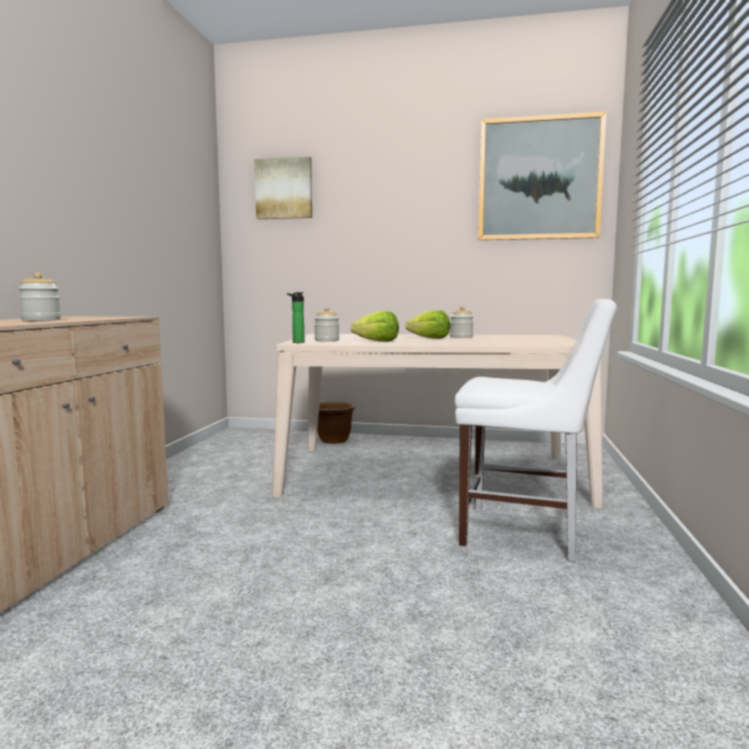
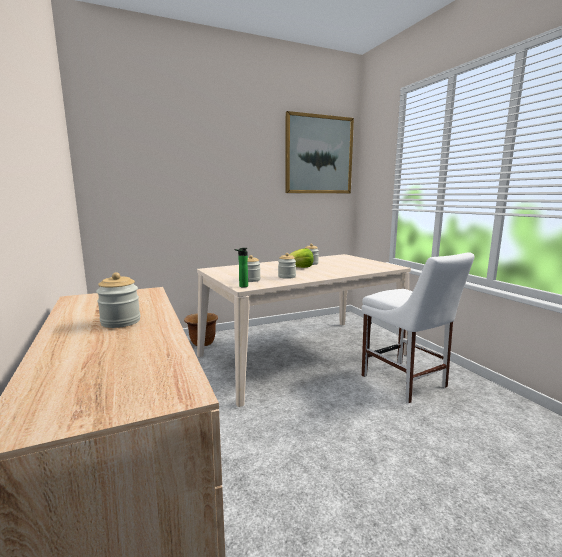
camera: 35 degrees left, 5 degrees up
picture [255,156,312,219] -> none
lettuce [351,311,399,342] -> jar [278,253,296,279]
white chair [454,299,617,562] -> white chair turned 75 degrees clockwise [362,252,475,403]

